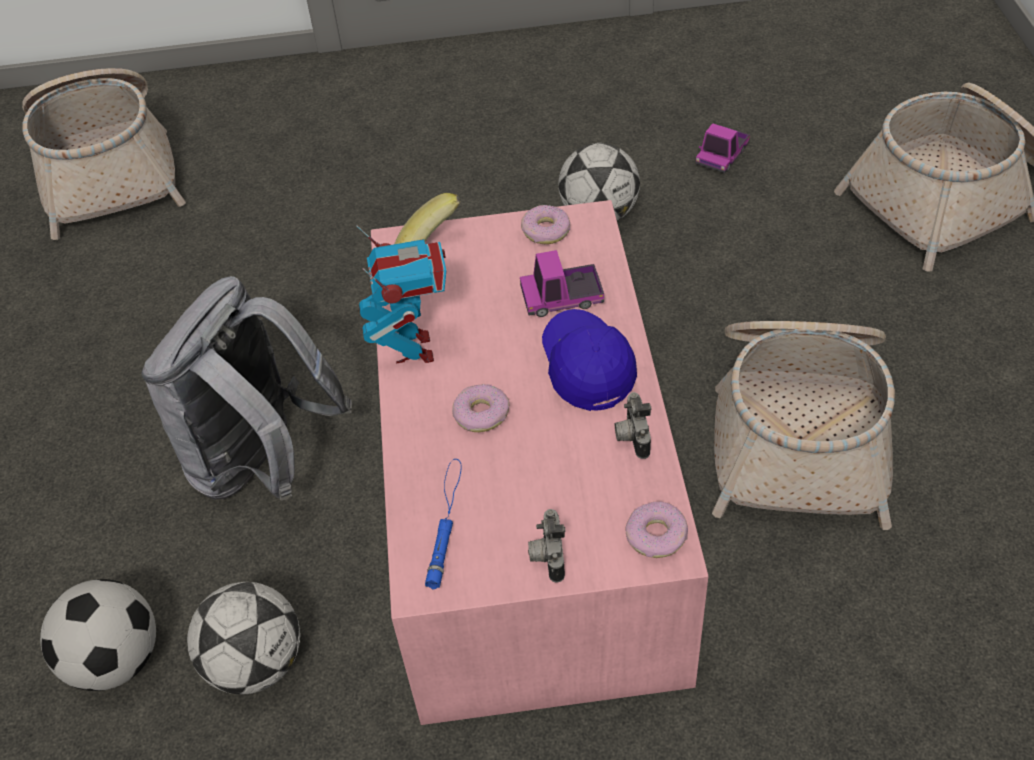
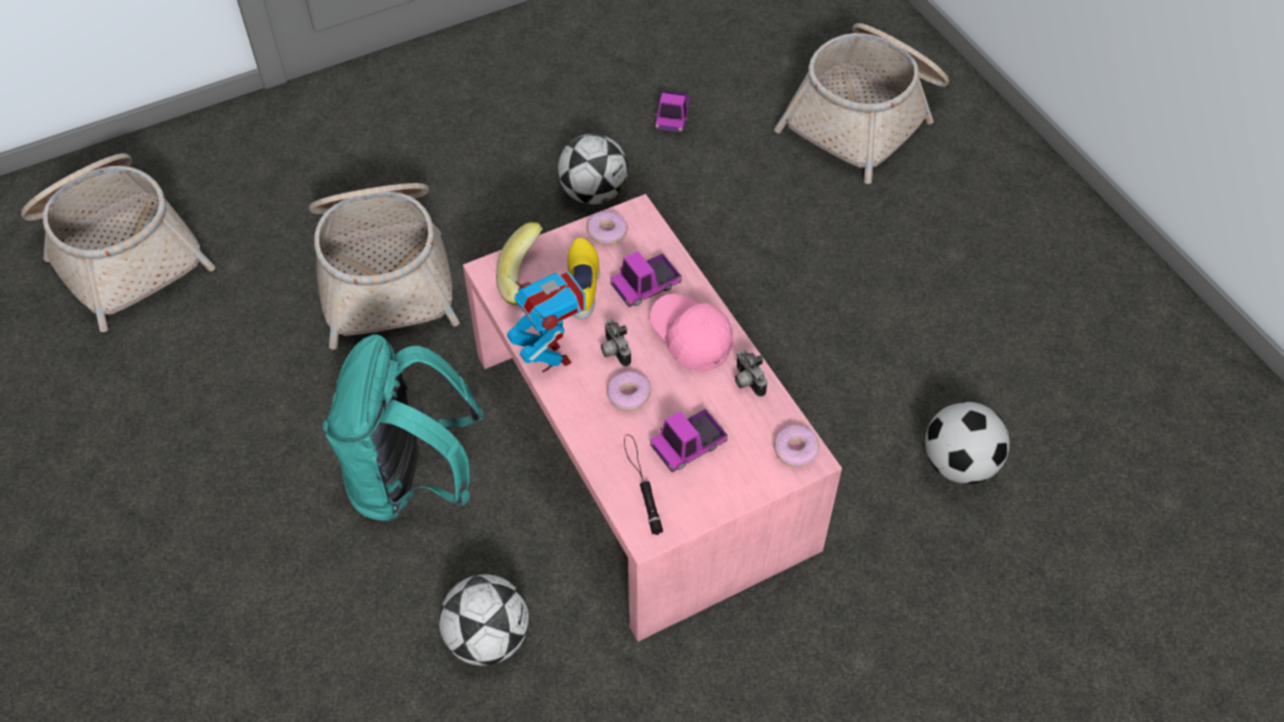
camera: 25 degrees left, 5 degrees up
football [40,579,156,691] -> football moved to [925,402,1010,484]
grey backpack [142,276,352,501] -> turquoise backpack [323,335,483,522]
blue flashlight [425,459,462,590] -> black flashlight [624,434,663,535]
camera [528,509,566,582] -> camera moved to [601,319,631,367]
blue cap [542,309,637,411] -> pink cap [650,294,733,371]
basket [712,321,895,530] -> basket moved to [309,183,460,350]
none -> yellow shoe [567,238,600,320]
none -> toy truck [650,409,728,472]

